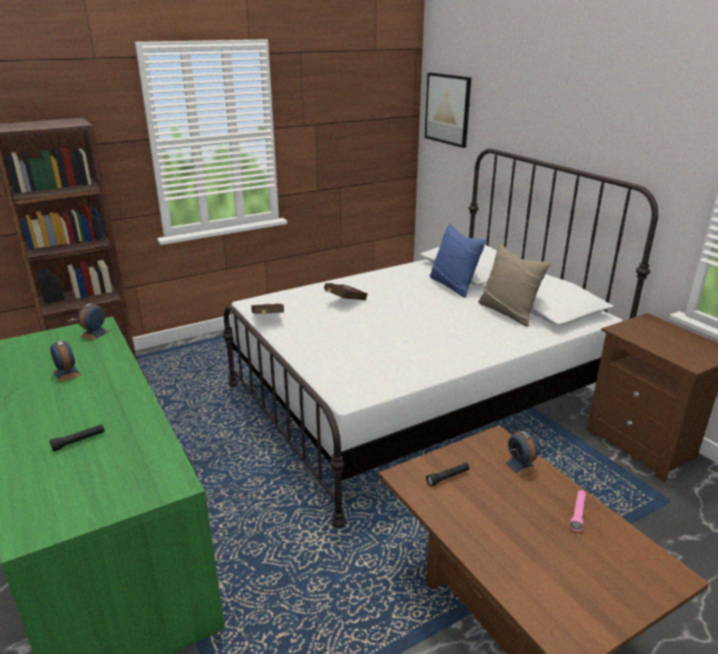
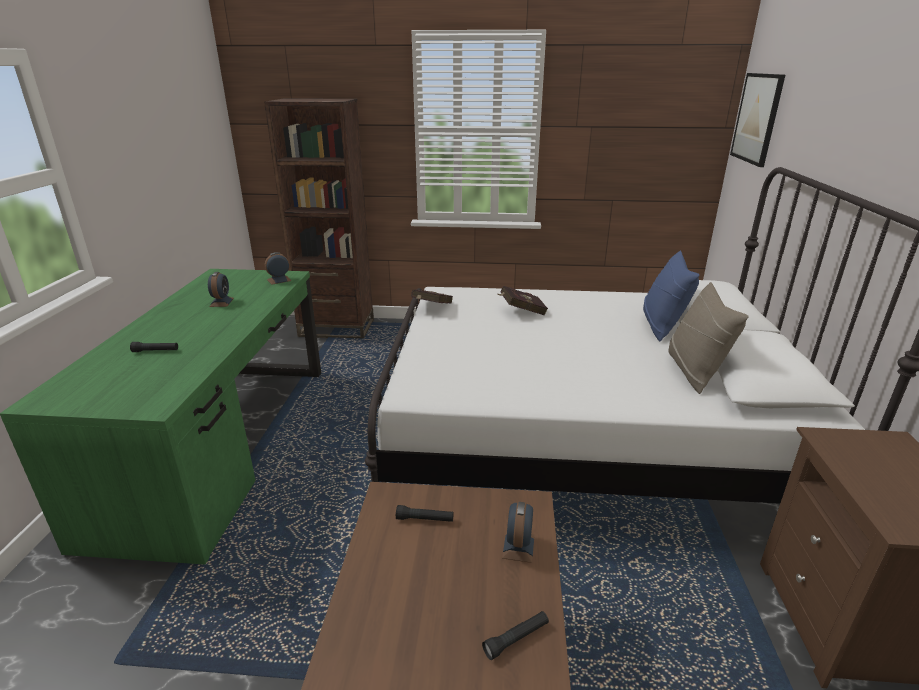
camera: 35 degrees right, 0 degrees up
pink flashlight [570,490,586,531] -> black flashlight [482,611,549,660]

